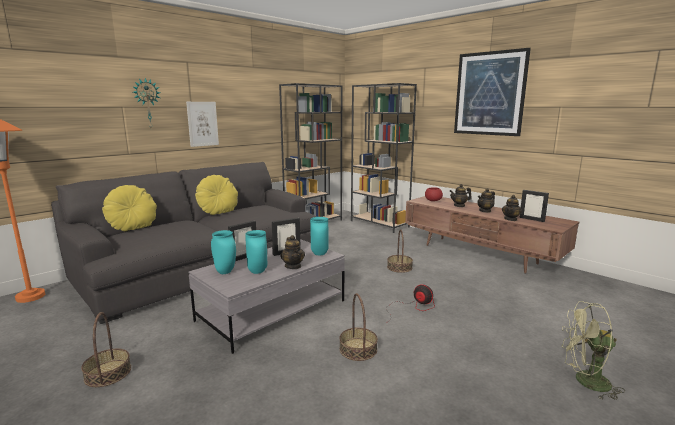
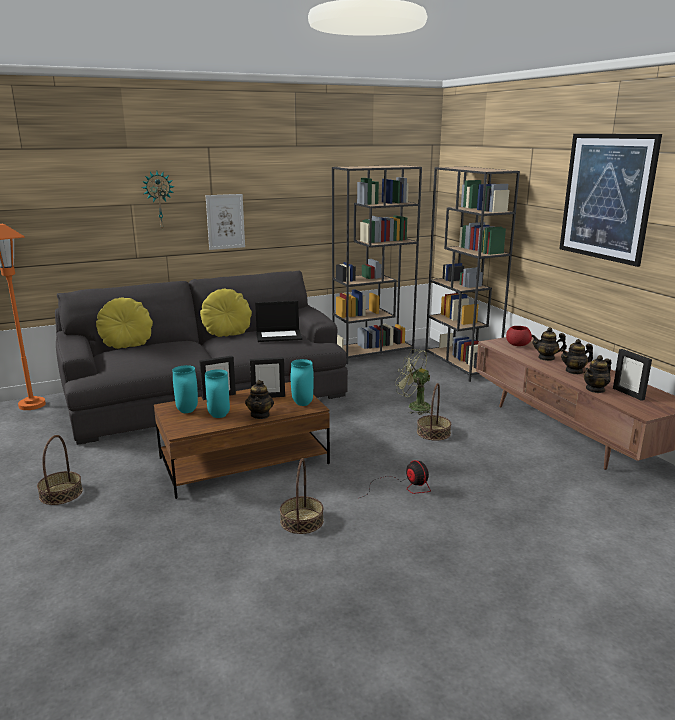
camera: 20 degrees right, 5 degrees up
grey coffee table [188,239,345,354] -> brown coffee table [154,382,330,499]
green fan [560,301,625,400] -> green fan moved to [395,349,431,415]
none -> laptop [255,301,302,342]

